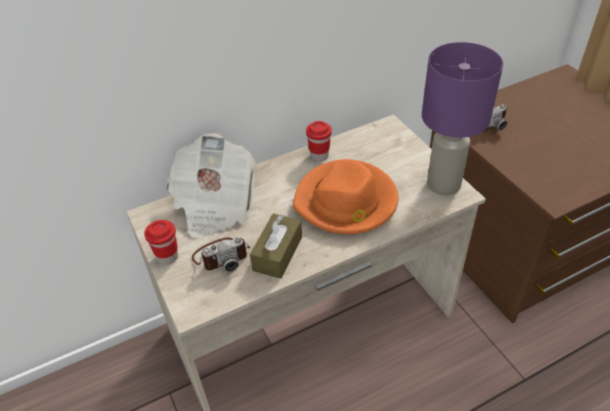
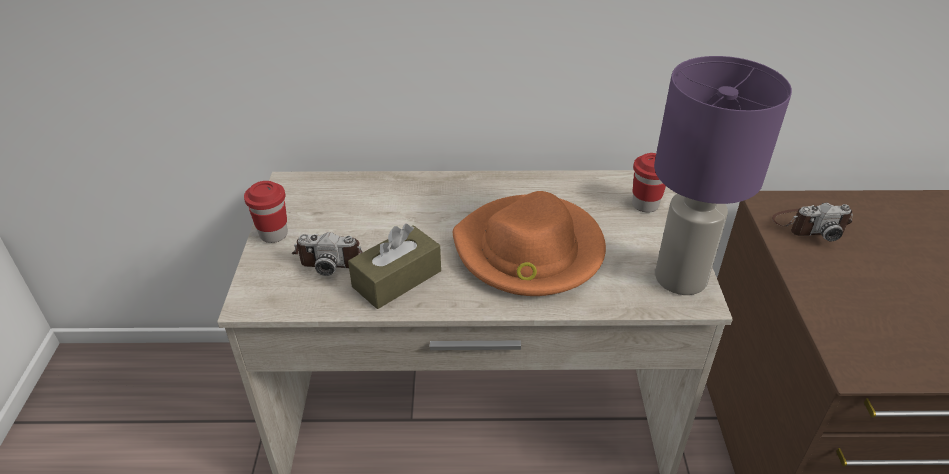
camera: 25 degrees right, 5 degrees down
newspaper [167,133,257,239] -> none
red cup [306,121,332,161] -> red cup moved to [632,153,666,213]

